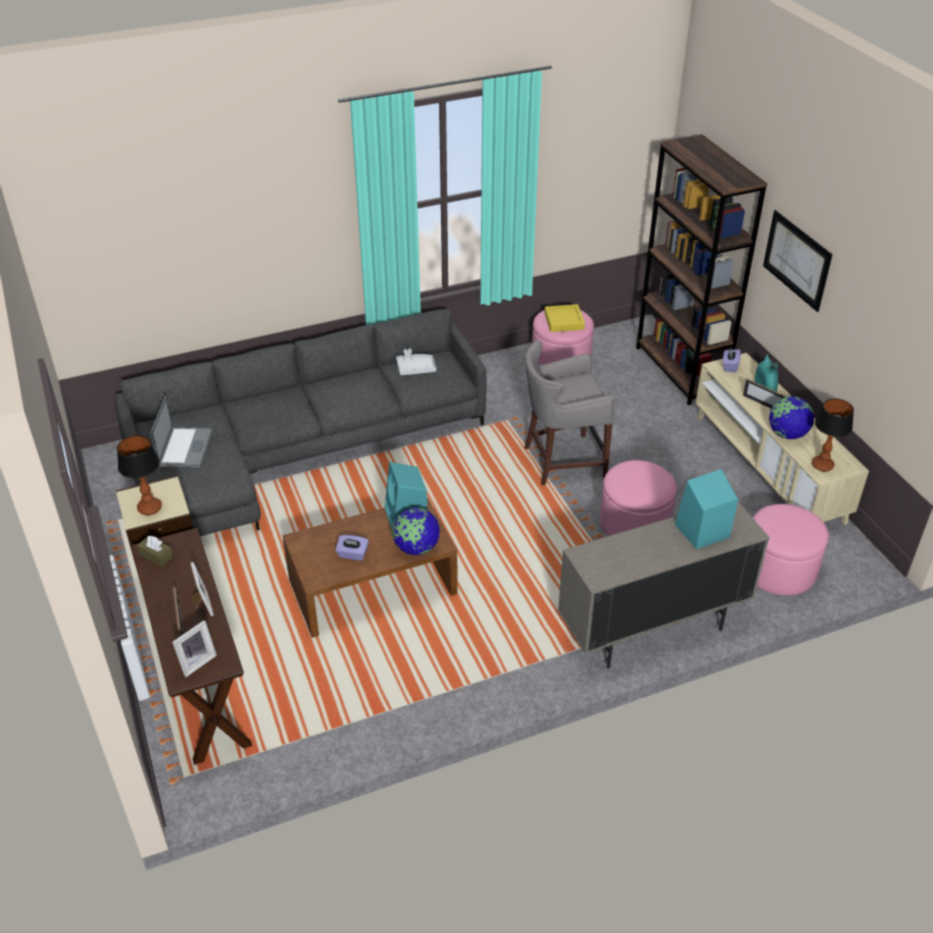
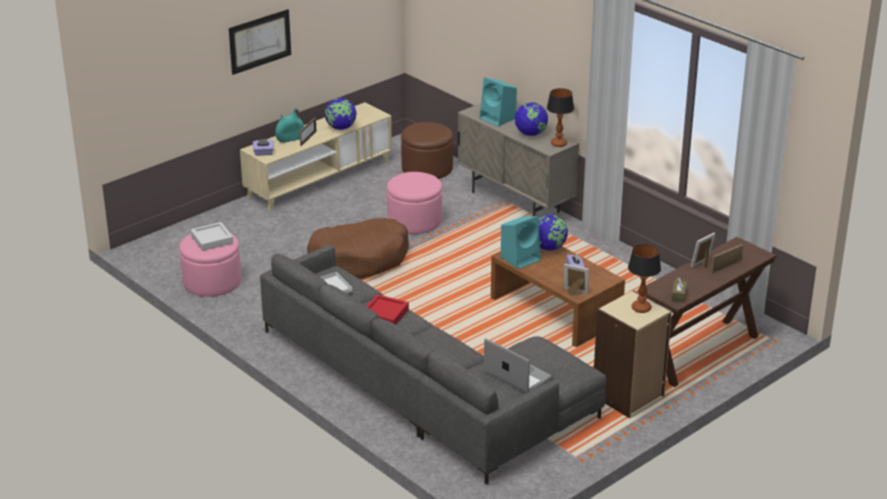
camera: 110 degrees left, 10 degrees down
laptop [150,395,213,468] -> laptop turned 60 degrees clockwise [484,338,553,393]
picture frame [172,620,217,677] -> picture frame moved to [564,264,589,296]
grey stool [525,340,616,486] -> brown dog bed [307,218,409,279]
yellow tray [545,304,585,332] -> grey tray [191,222,233,251]
brown bookcase [636,134,767,405] -> none
pink ottoman [753,504,829,596] -> brown ottoman [401,122,453,179]
table lamp [812,399,854,472] -> table lamp moved to [547,88,574,147]
none -> red tray [367,294,409,324]
none -> globe [515,102,548,136]

